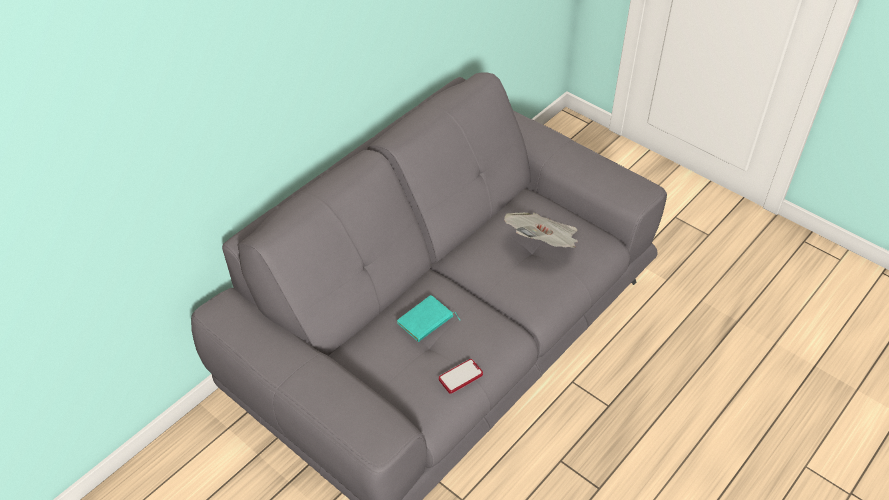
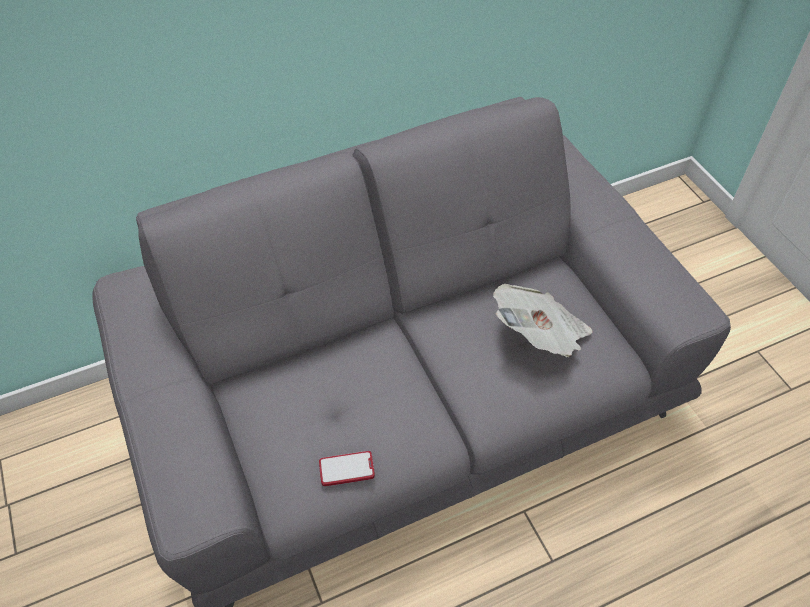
camera: 25 degrees right, 5 degrees up
turquoise book [397,295,460,342] -> none

